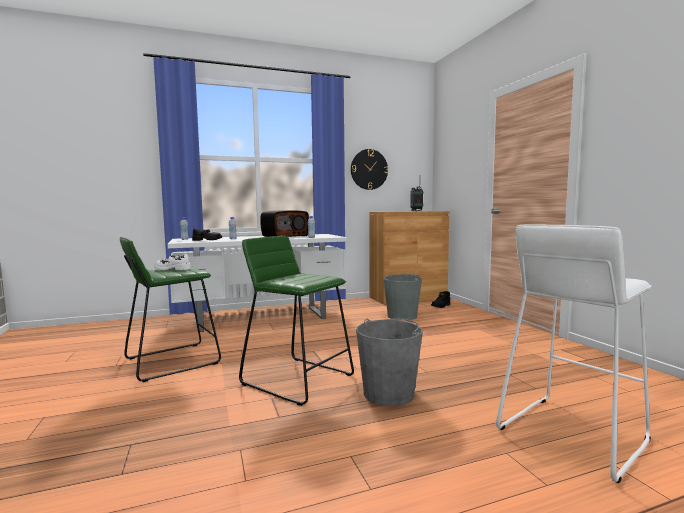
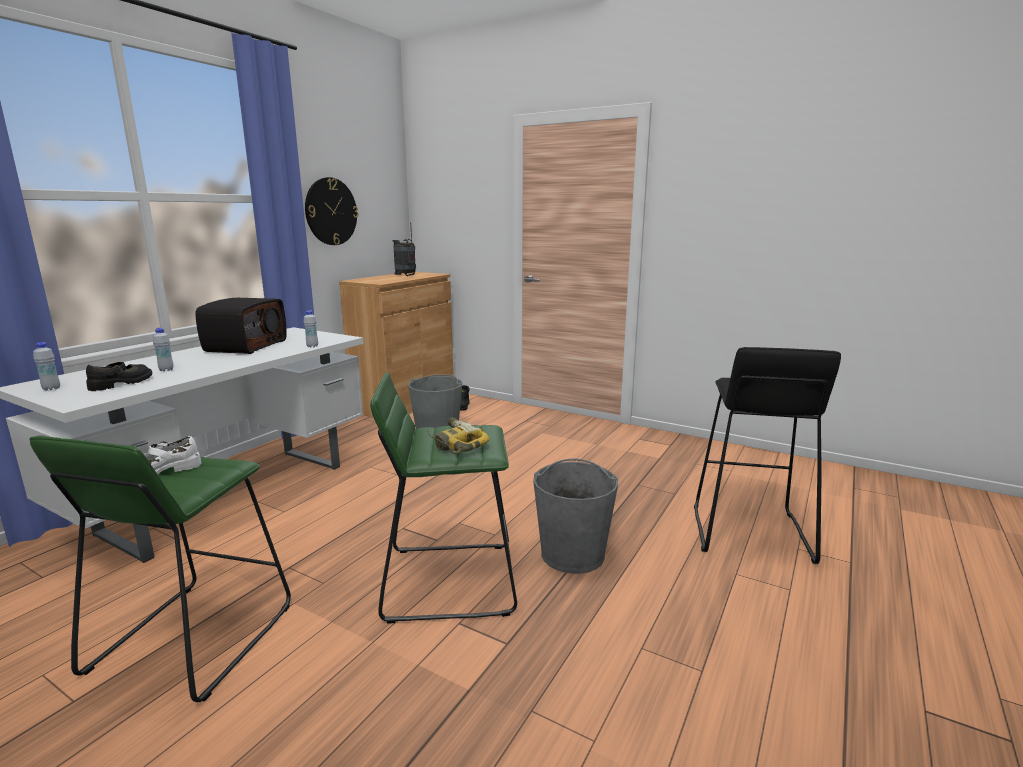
camera: 40 degrees left, 10 degrees up
white stool [496,224,652,483] -> black stool [694,347,841,564]
none -> power drill [427,418,490,454]

